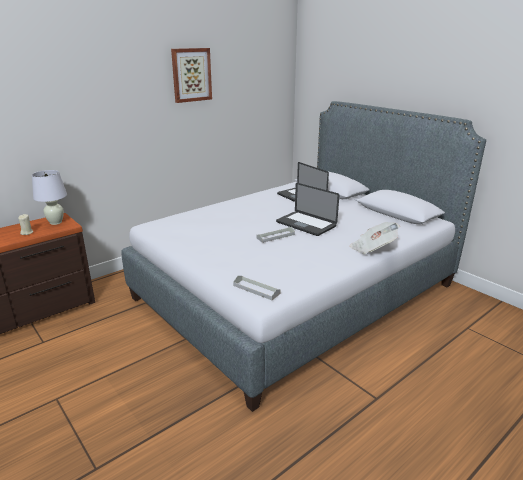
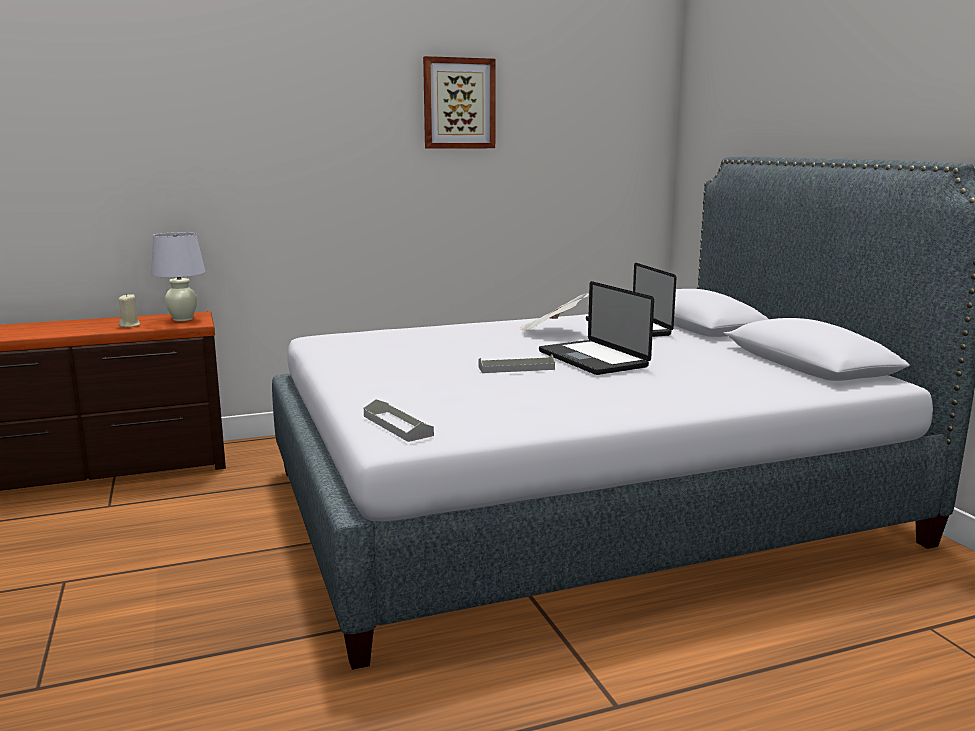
camera: 20 degrees right, 10 degrees down
newspaper [349,222,400,254] -> newspaper moved to [520,293,589,332]

